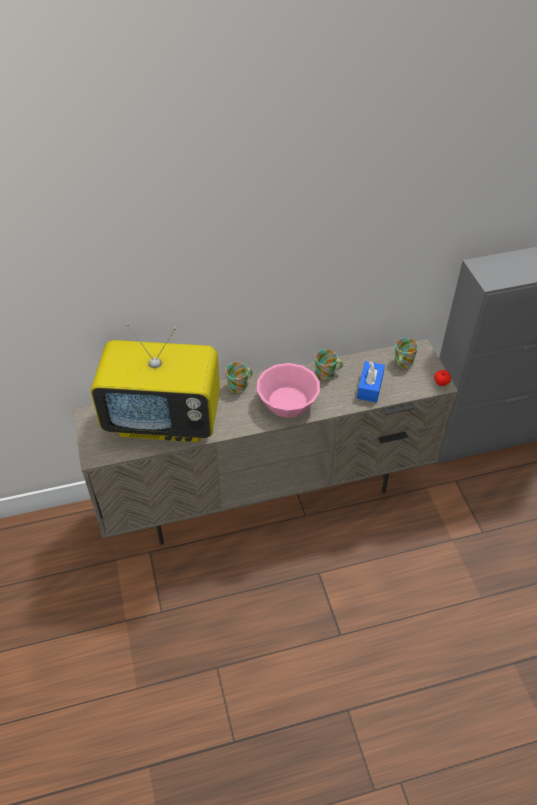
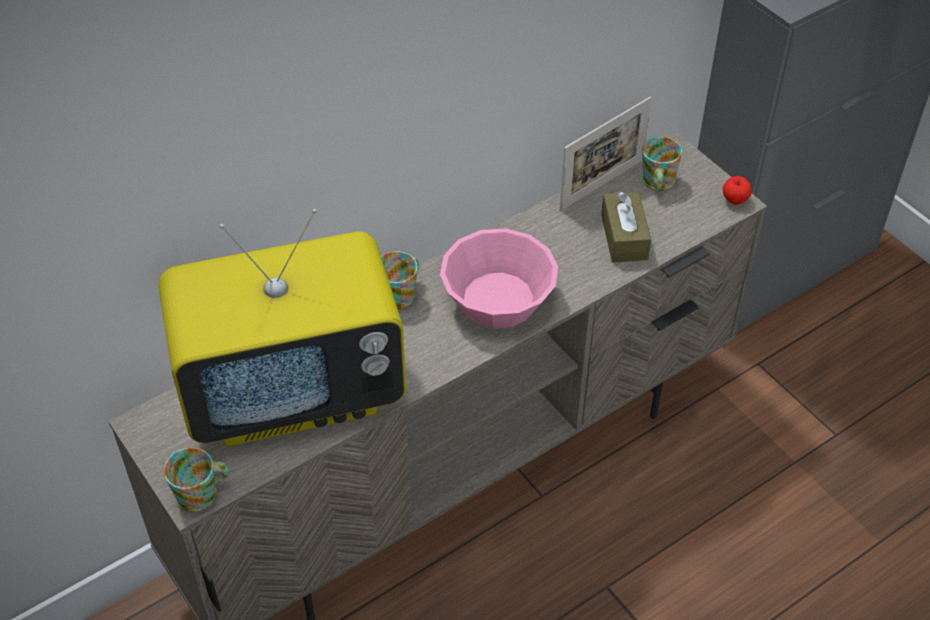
camera: 20 degrees left, 0 degrees up
mug [315,349,343,380] -> mug moved to [164,448,229,512]
blue tissue box [357,361,385,403] -> brown tissue box [601,191,651,263]
none -> picture frame [560,97,651,211]

